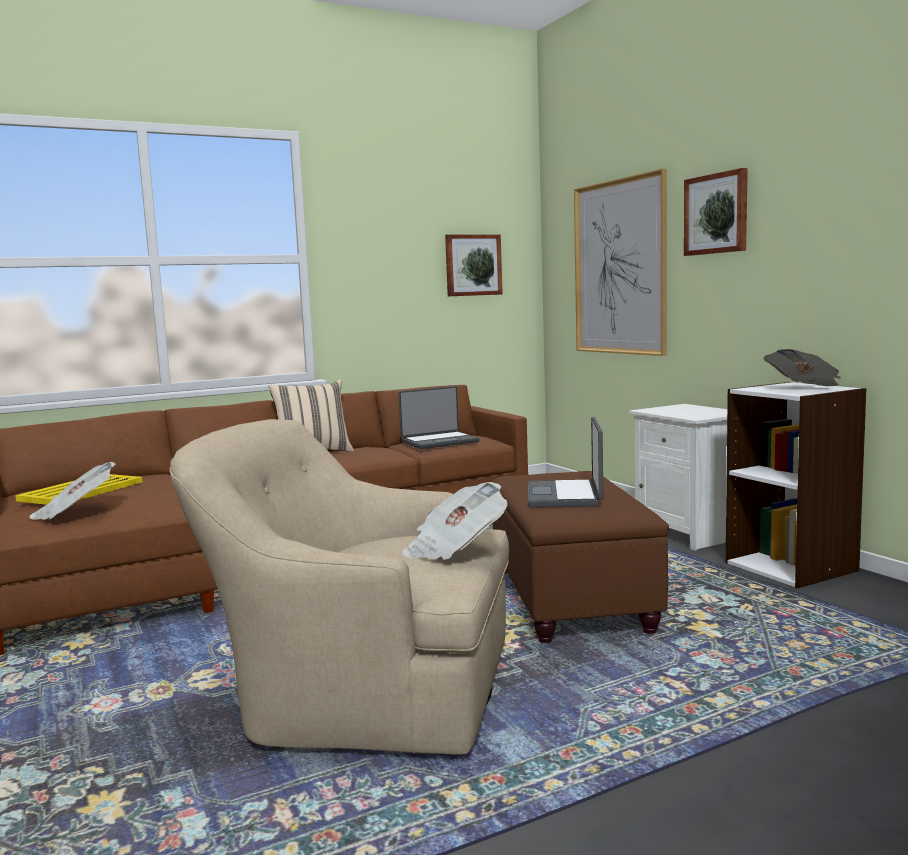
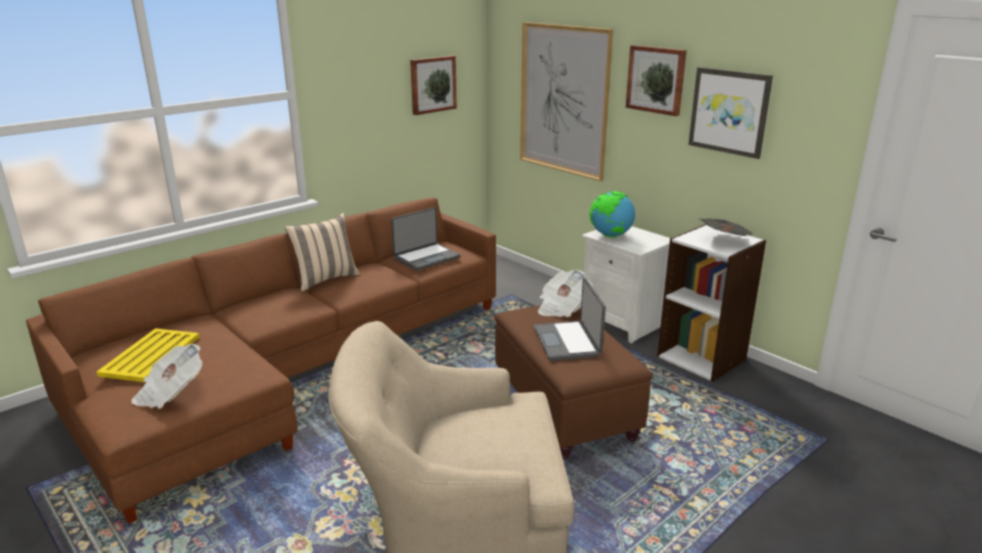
camera: 15 degrees left, 15 degrees up
newspaper [402,482,508,560] -> newspaper moved to [538,270,593,317]
none -> globe [590,191,635,238]
none -> picture [688,67,773,159]

